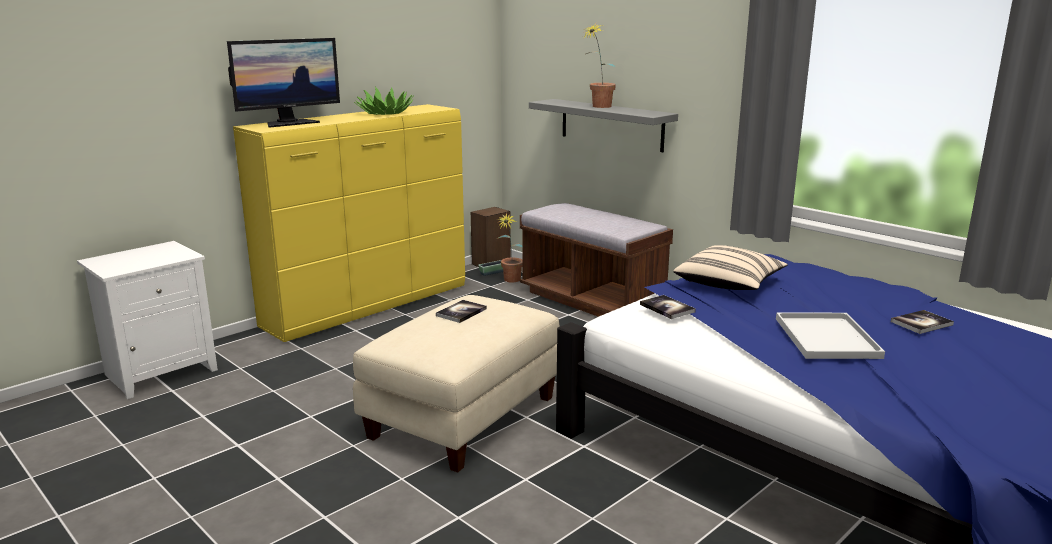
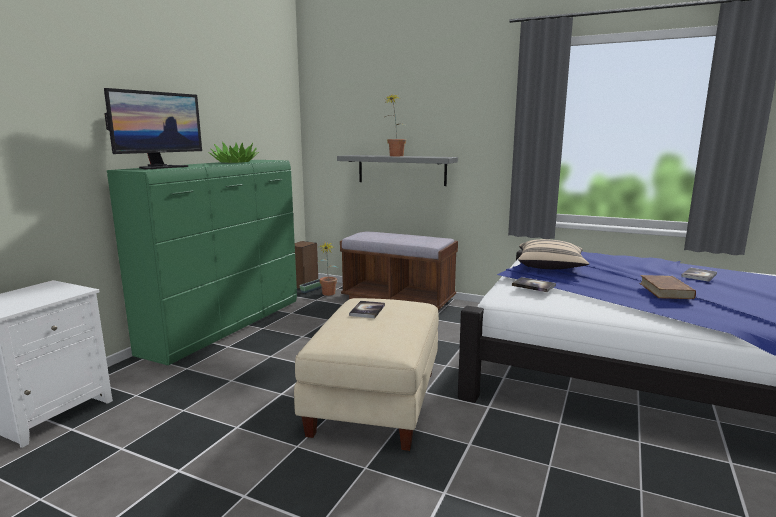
camera: 20 degrees left, 5 degrees down
yellow dresser [233,104,465,342] -> green dresser [107,160,297,365]
white tray [776,312,885,359] -> brown book [639,275,696,299]

